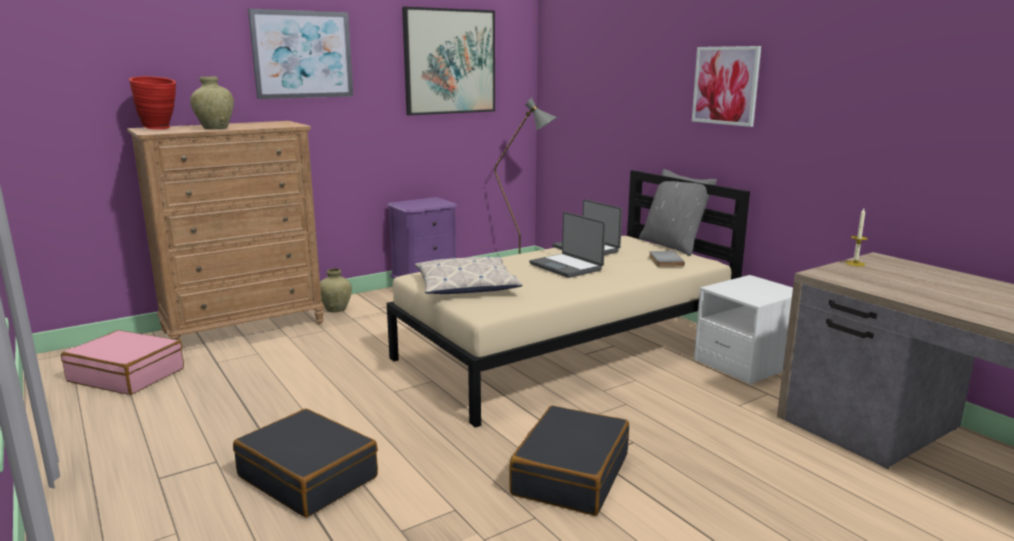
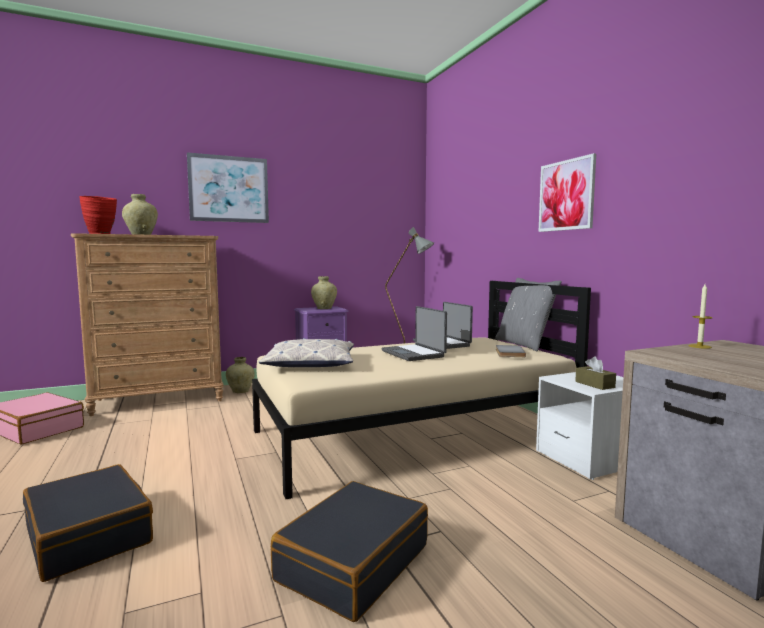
camera: 10 degrees right, 10 degrees down
picture [402,7,495,115] -> none
none -> beige vase [311,276,337,309]
none -> brown tissue box [575,357,616,390]

